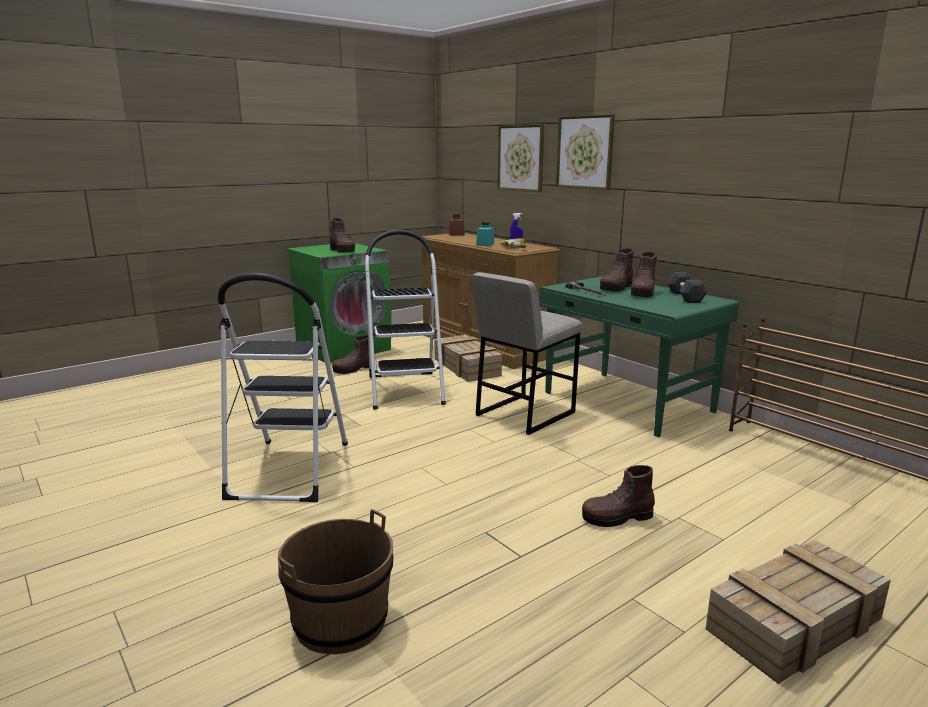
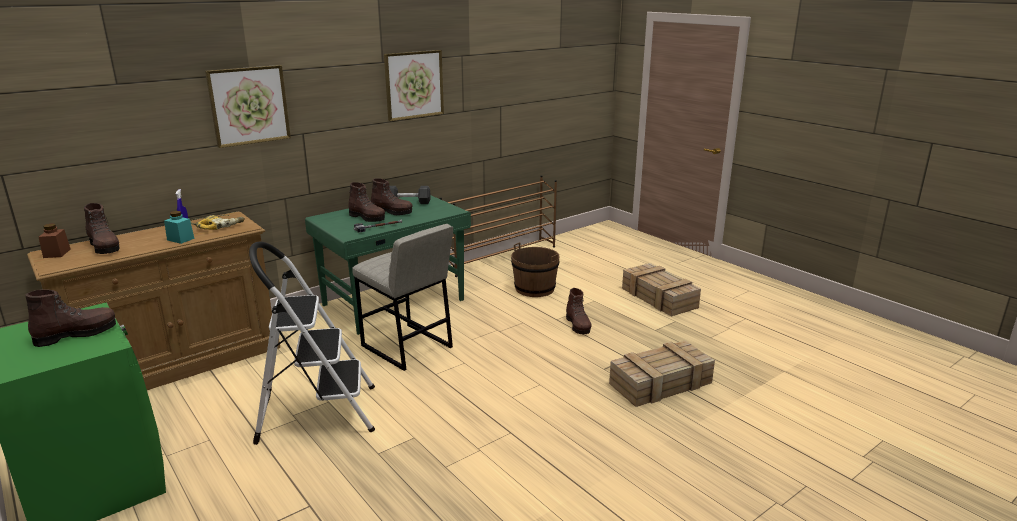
camera: 90 degrees left, 5 degrees up
step ladder [218,273,348,502] -> none
brown bucket [278,509,393,654] -> brown bucket moved to [511,242,560,297]
brown boot [332,335,369,374] -> brown boot moved to [84,203,120,254]
crate [434,335,502,382] -> crate moved to [609,340,715,407]
picture [497,124,544,192] -> picture moved to [384,50,444,121]

